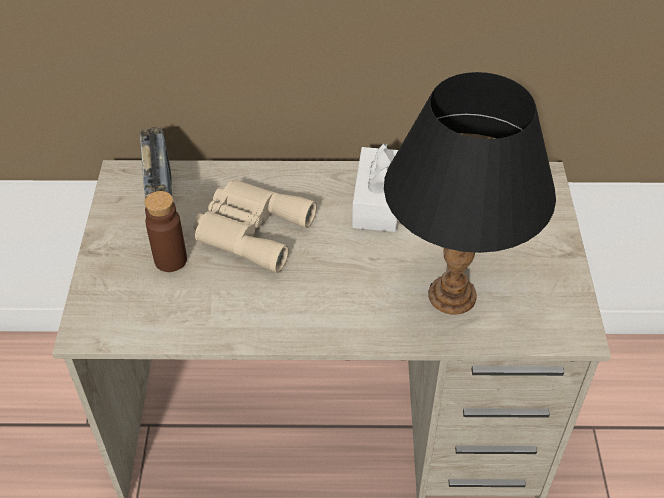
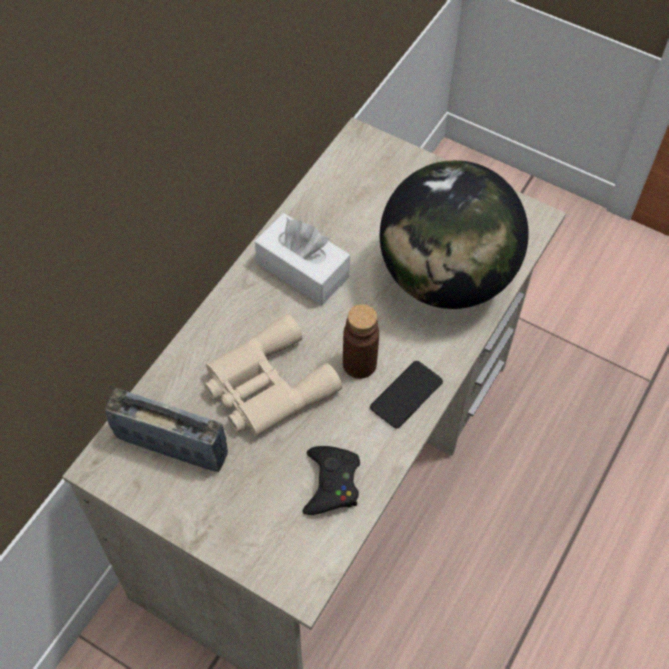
camera: 60 degrees left, 10 degrees up
brown bottle [145,191,187,272] -> brown bottle moved to [343,304,379,379]
black table lamp [384,72,556,315] -> globe [380,160,529,309]
none -> black game controller [302,446,360,515]
none -> phone [370,361,443,428]

